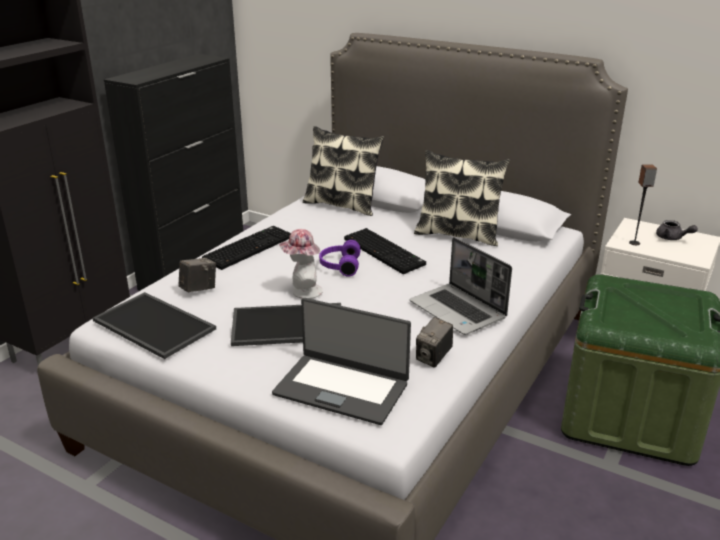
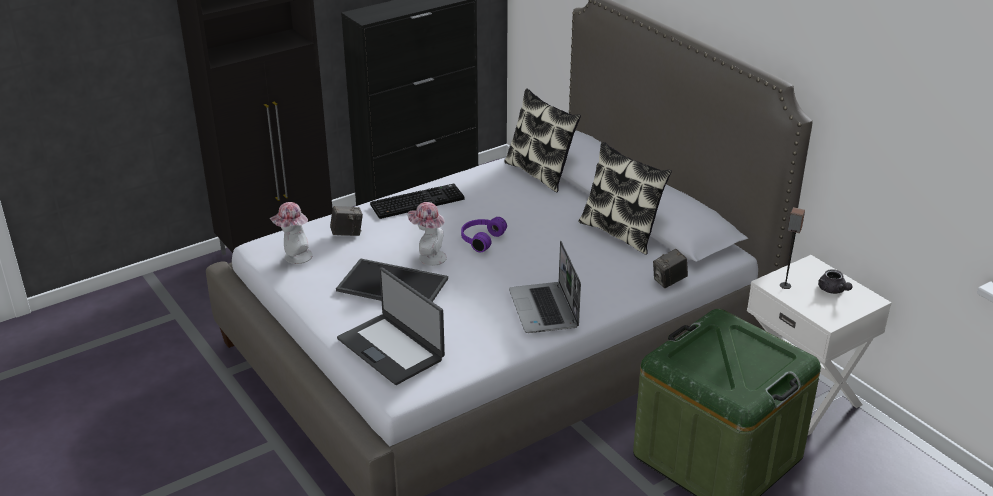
camera: 25 degrees right, 5 degrees up
tray [93,292,216,359] -> hat [270,202,313,264]
keyboard [344,228,426,274] -> none
camera [416,317,453,368] -> camera moved to [653,249,688,288]

